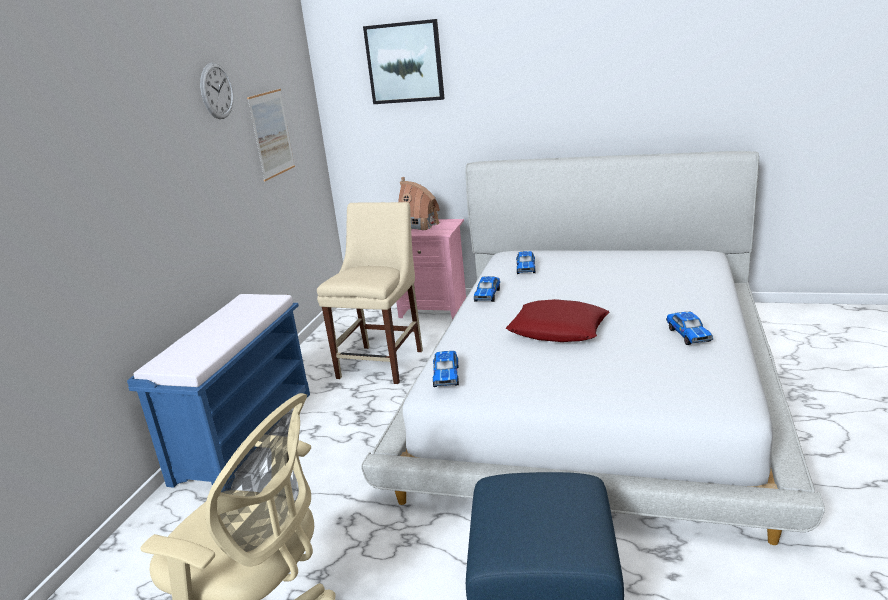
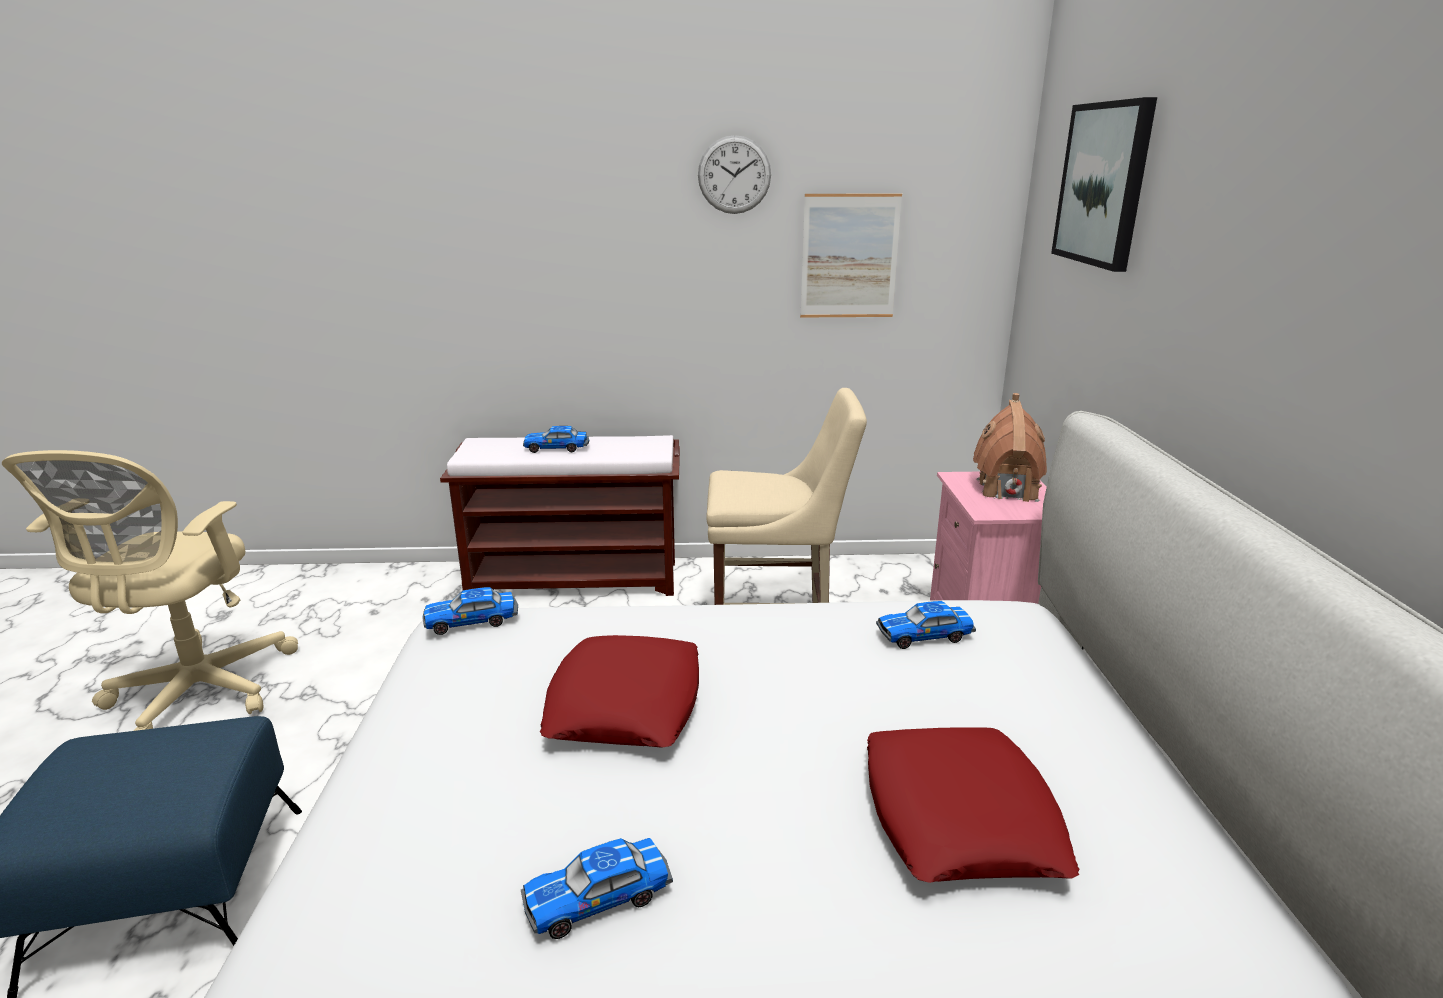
camera: 70 degrees right, 0 degrees up
blue bench [127,294,310,488] -> brown bench [440,435,680,596]
toy car [474,276,500,302] -> toy car moved to [523,426,589,453]
none -> red pillow [867,727,1079,883]

